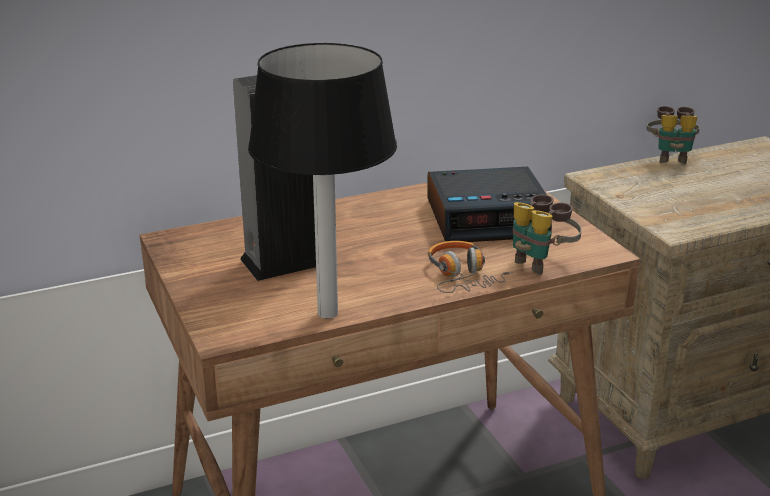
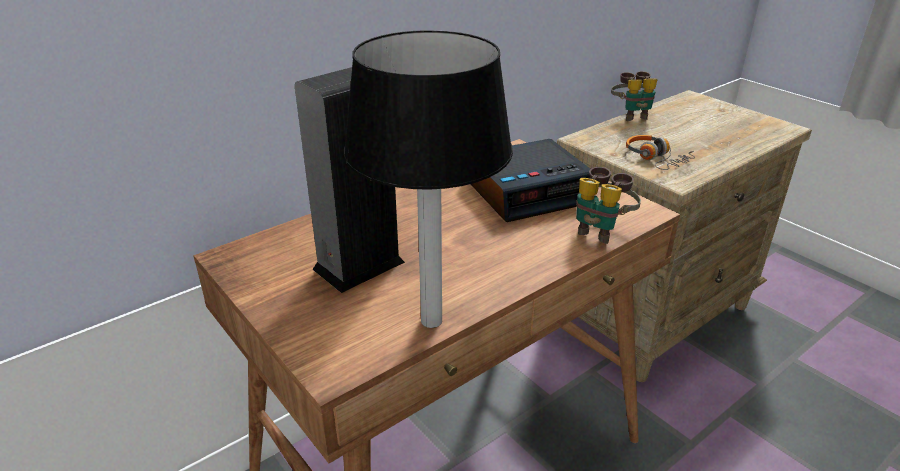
camera: 15 degrees left, 5 degrees up
headphones [428,241,513,293] -> headphones moved to [626,135,695,170]

